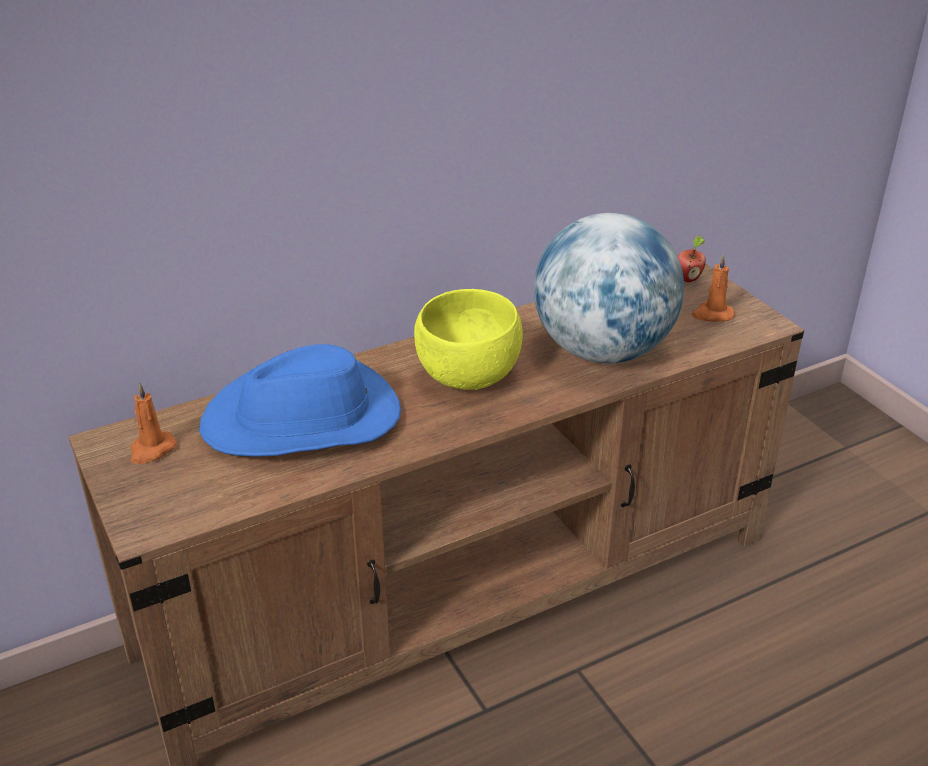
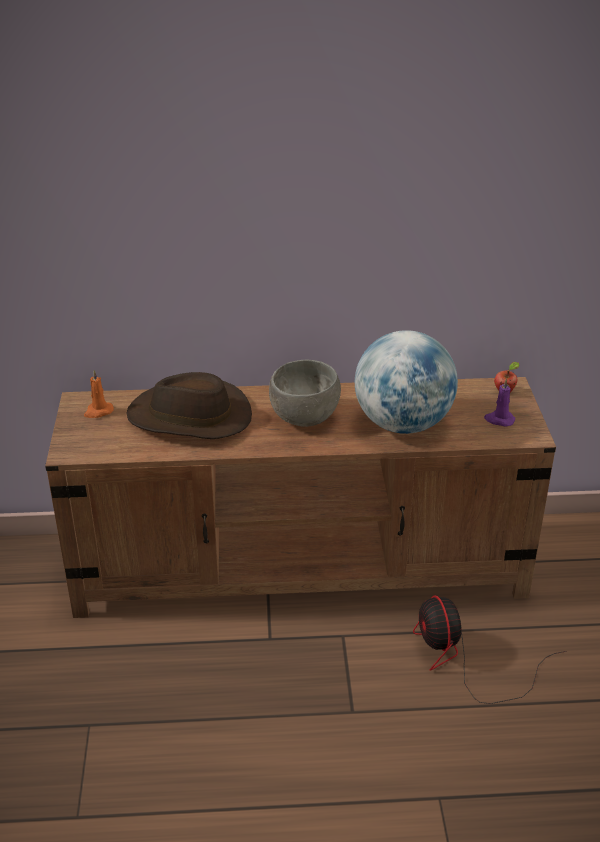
camera: 25 degrees right, 0 degrees up
blue hat [199,344,401,457] -> brown hat [126,372,252,439]
yellow bowl [414,289,523,390] -> grey bowl [269,360,341,427]
orange candle [692,254,735,322] -> purple candle [484,378,515,427]
none -> fan [413,595,567,704]

